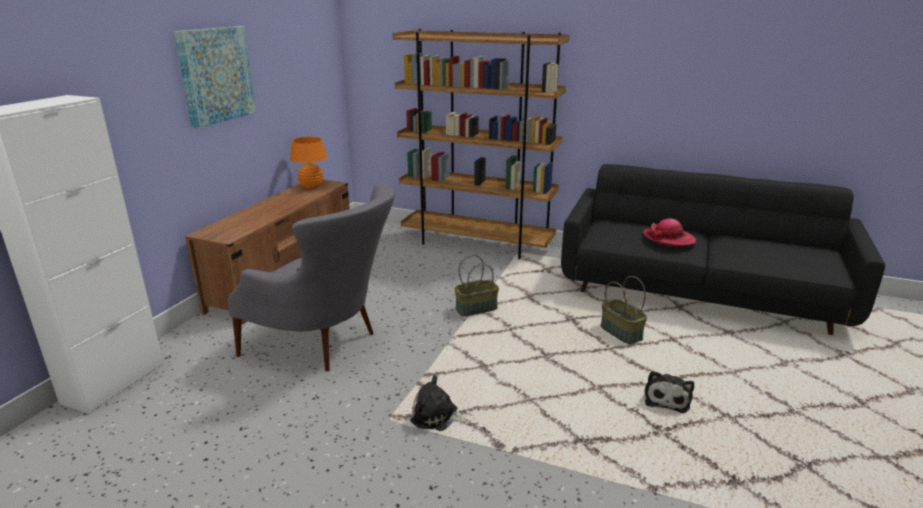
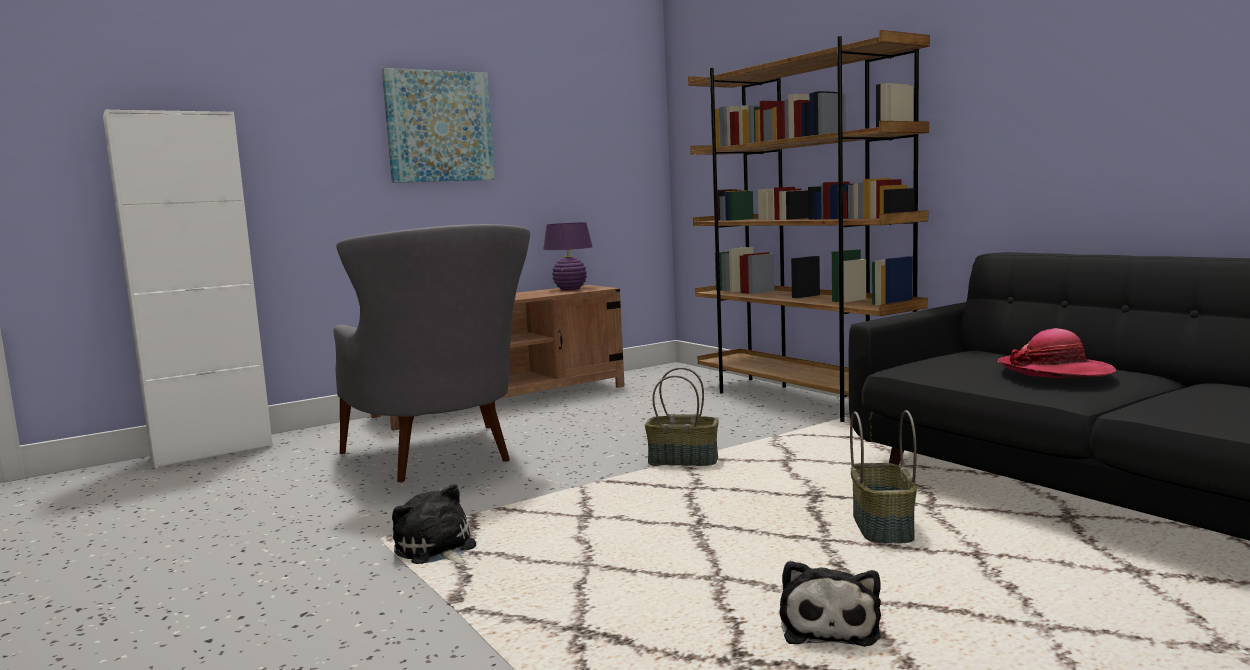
camera: 35 degrees right, 15 degrees down
orange table lamp [290,137,327,189] -> purple table lamp [543,222,593,290]
plush toy [644,371,694,413] -> plush toy turned 45 degrees counterclockwise [780,561,881,647]

